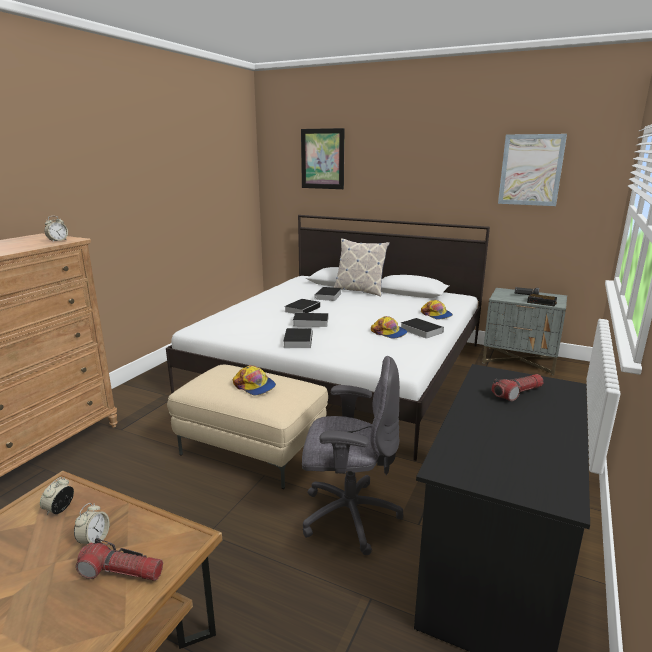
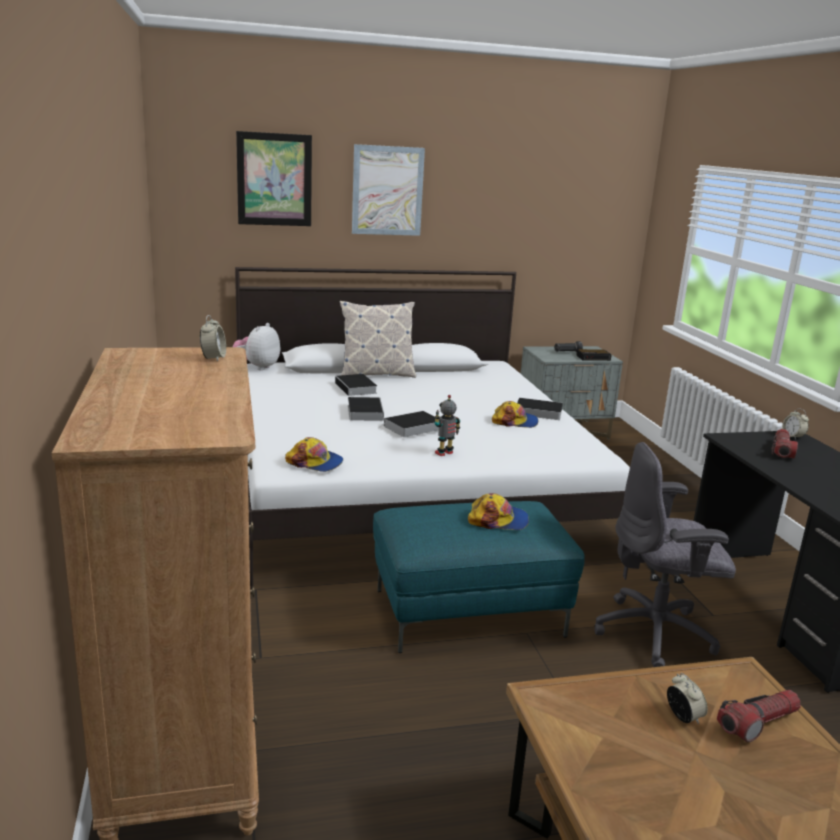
camera: 40 degrees left, 0 degrees up
alarm clock [40,477,74,515] -> alarm clock moved to [782,408,809,440]
beige ottoman [167,365,328,489] -> turquoise ottoman [373,501,585,653]
book [283,328,312,348] -> toy robot [435,395,460,456]
grey office chair [302,356,403,555] -> grey office chair turned 150 degrees counterclockwise [595,442,736,667]
cap [421,300,453,319] -> cap moved to [285,437,343,472]
picture [498,134,567,206] -> picture moved to [352,144,425,236]
none -> plush toy [233,323,280,370]

